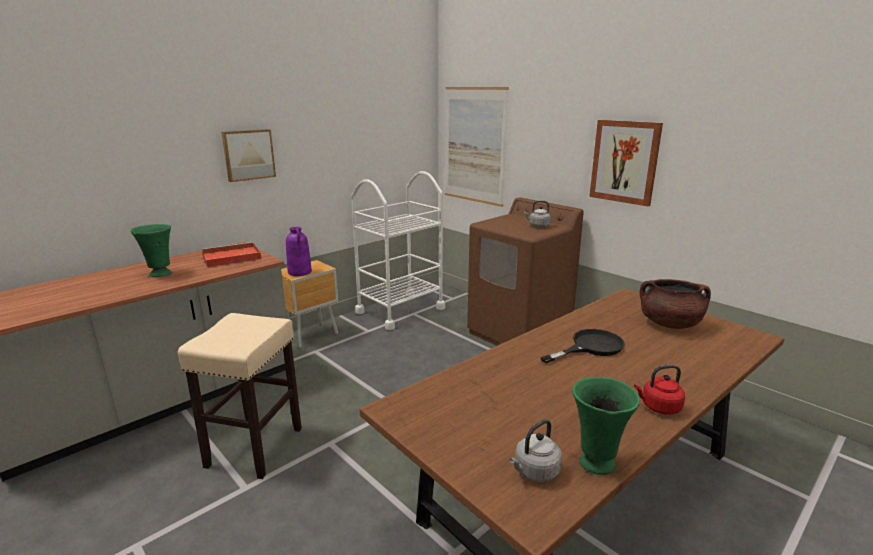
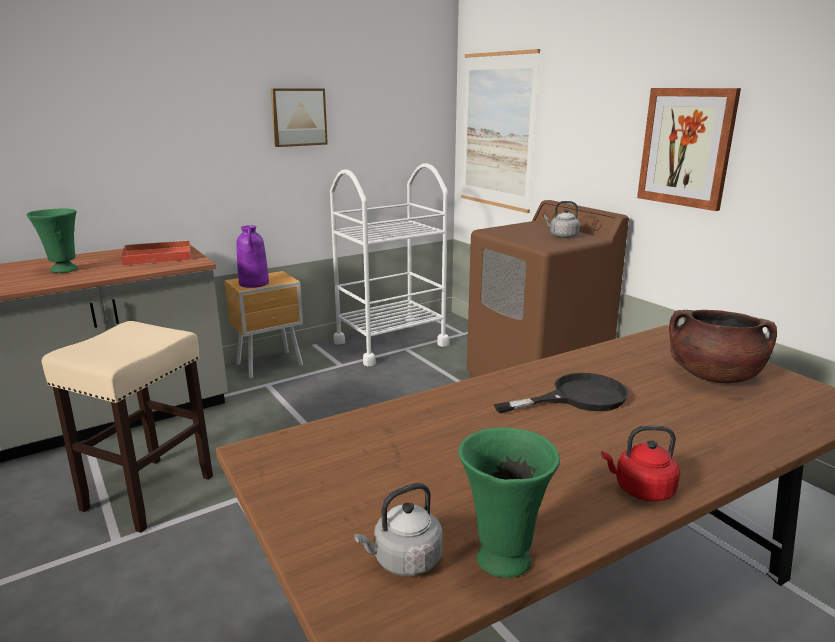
camera: 10 degrees right, 0 degrees up
picture [221,129,276,182] -> picture moved to [270,88,328,147]

